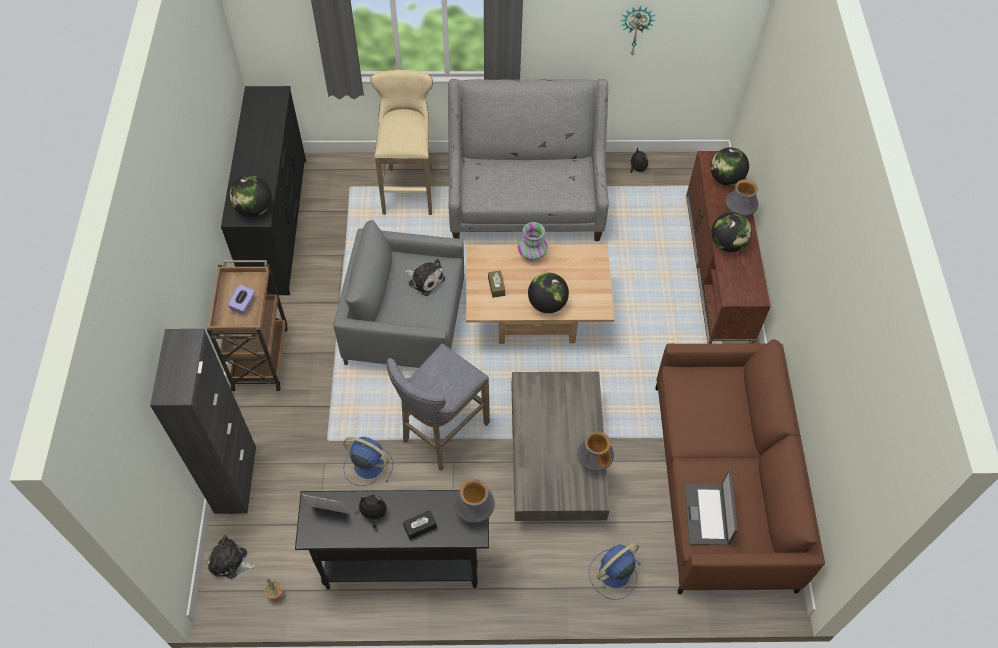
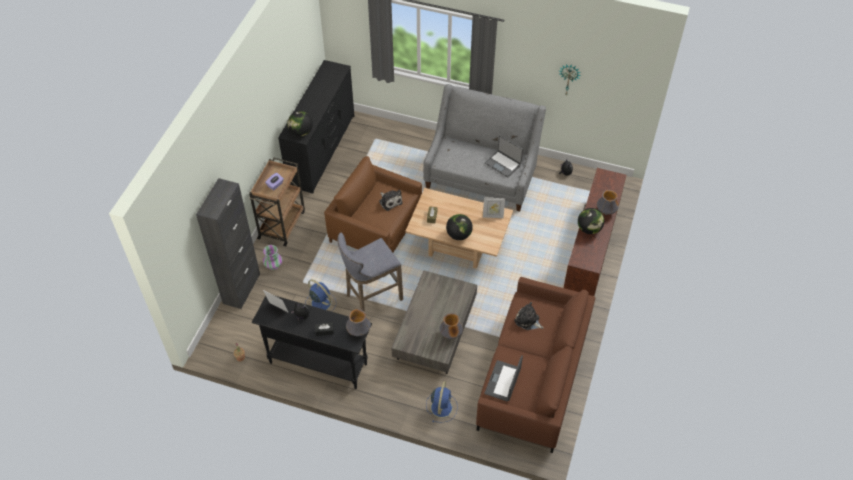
camera: 20 degrees right, 5 degrees down
plush toy [208,535,256,579] -> plush toy moved to [514,302,544,330]
grey armchair [333,220,464,368] -> brown armchair [324,156,422,252]
beige stool [371,70,433,215] -> none
vase [518,222,548,261] -> vase moved to [263,245,282,270]
blue fan [588,543,641,600] -> blue fan turned 120 degrees clockwise [426,381,458,423]
globe [710,147,749,186] -> none
none -> picture frame [483,197,505,218]
none -> laptop [485,136,523,178]

